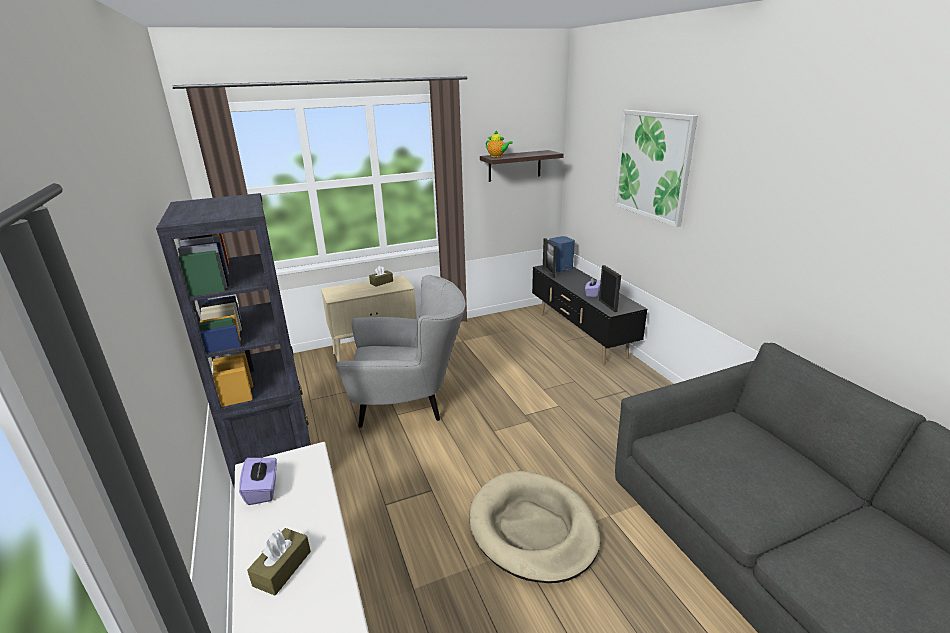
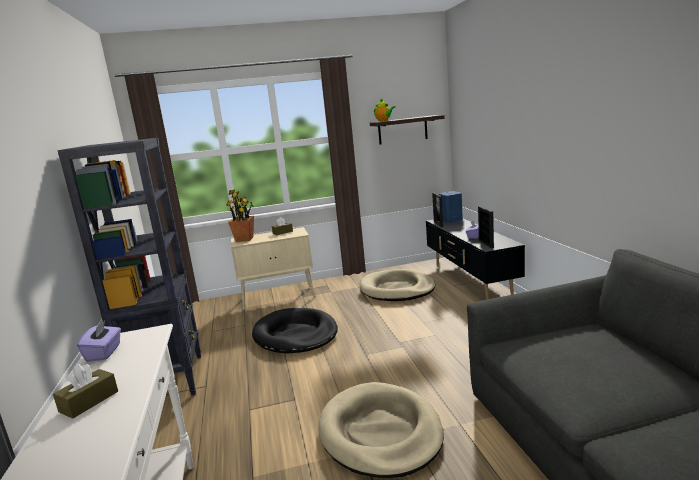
camera: 10 degrees right, 10 degrees down
grey armchair [336,275,466,428] -> black dog bed [252,308,338,354]
picture [614,110,698,227] -> none
none -> potted plant [226,190,254,242]
none -> beige dog bed [360,269,436,301]

